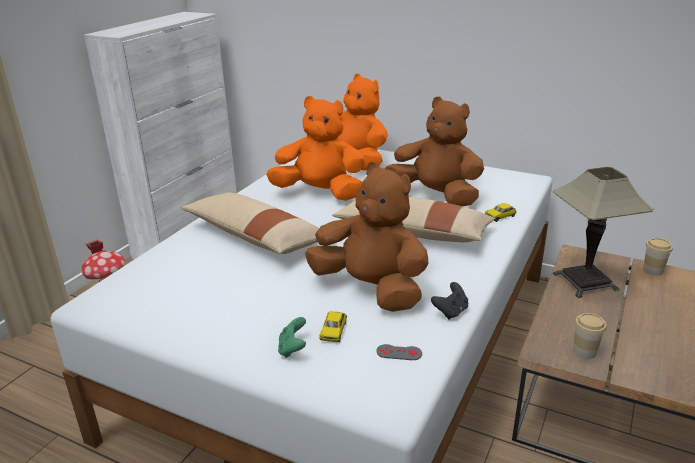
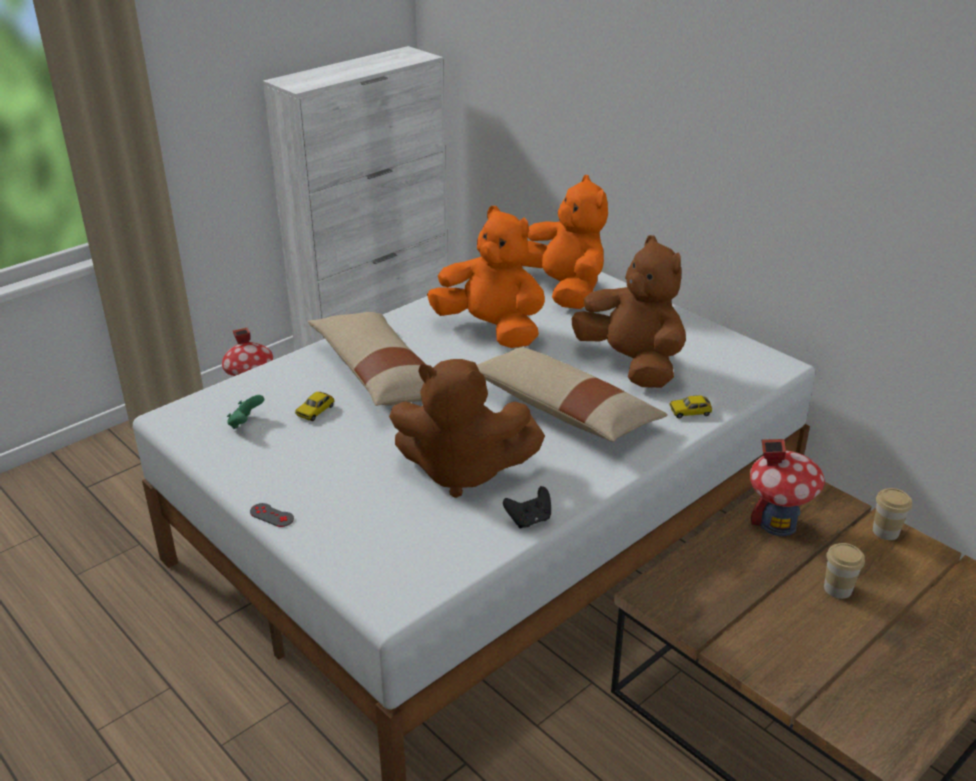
camera: 20 degrees right, 5 degrees up
green game controller [278,317,306,358] -> green game controller moved to [227,395,264,429]
brown plush toy [305,162,428,312] -> brown plush toy turned 135 degrees clockwise [389,359,545,498]
toy car [319,312,347,342] -> toy car moved to [295,392,334,421]
grey game controller [376,344,422,360] -> grey game controller moved to [250,503,294,527]
table lamp [553,167,653,298] -> toy house [750,439,825,536]
cup [573,313,607,359] -> cup moved to [824,543,865,599]

